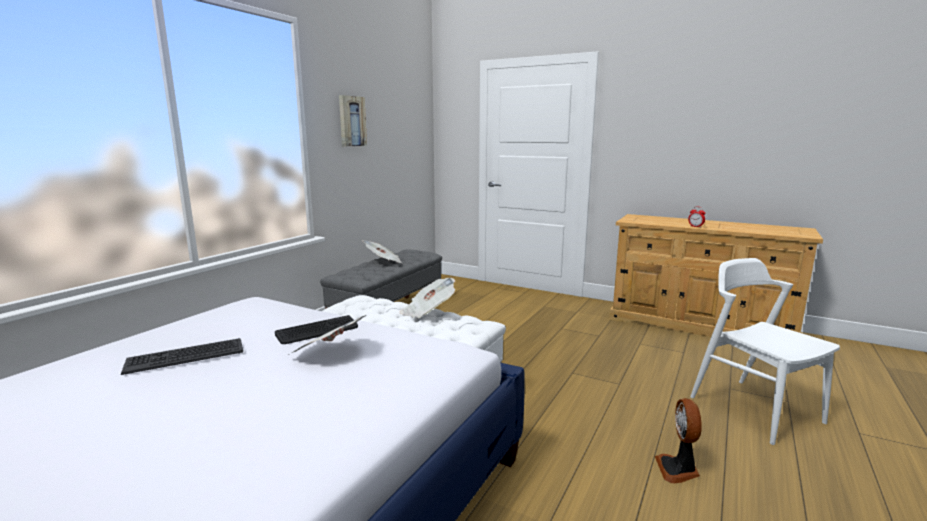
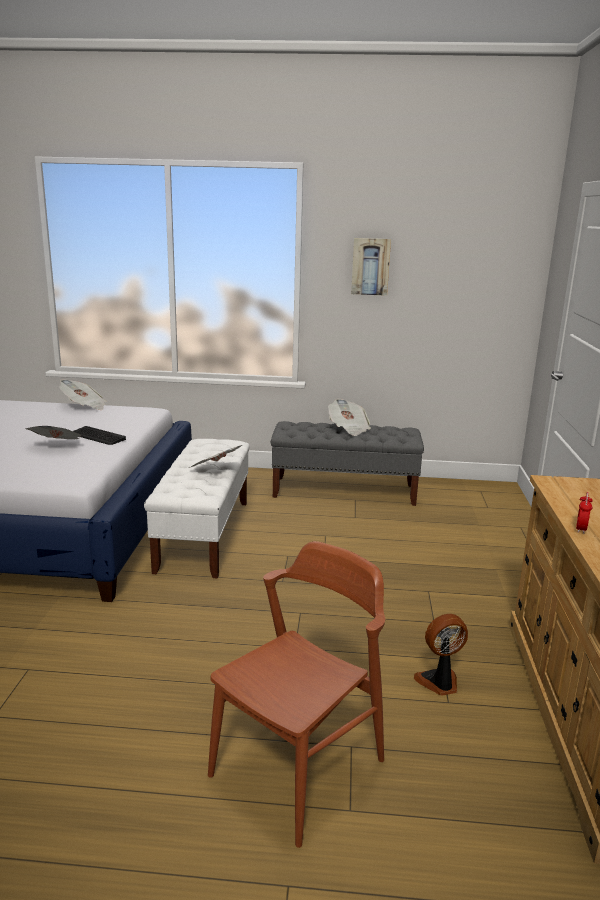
camera: 65 degrees right, 5 degrees up
keyboard [121,338,243,375] -> none
fan [655,398,702,483] -> fan moved to [414,614,468,696]
white chair [690,258,840,445] -> brown chair [208,541,385,848]
none -> newspaper [59,379,107,410]

